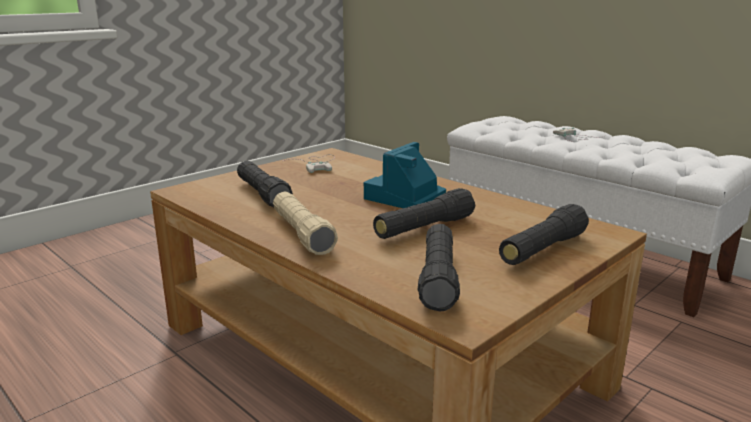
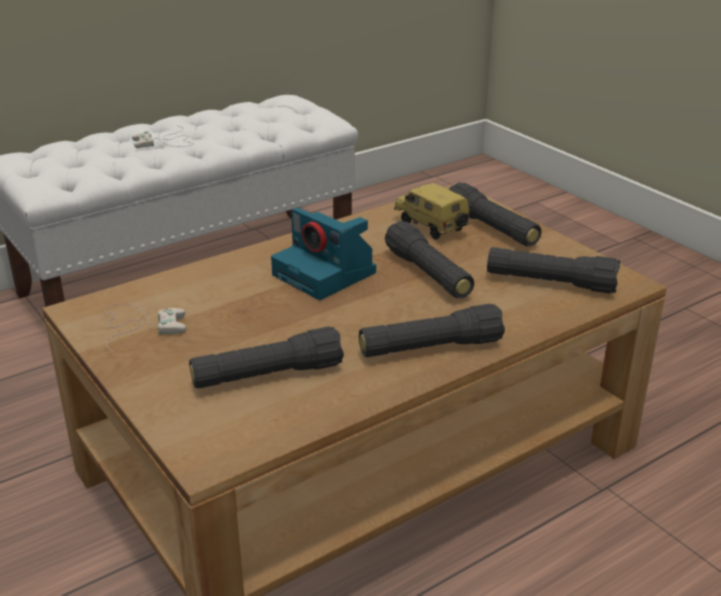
camera: 80 degrees left, 10 degrees up
beige flashlight [273,192,338,255] -> black flashlight [359,303,505,357]
none -> toy car [394,183,470,240]

